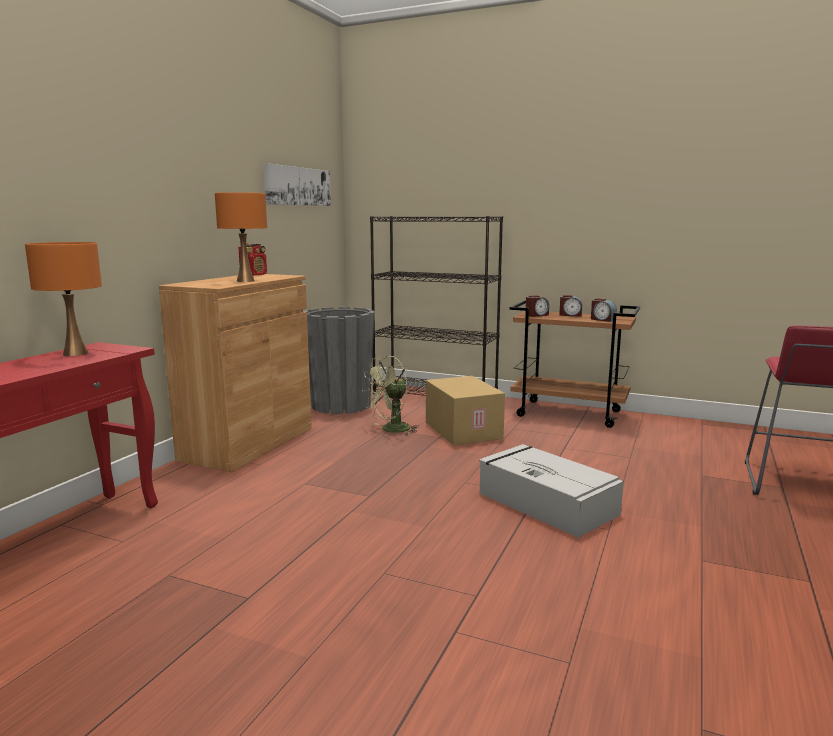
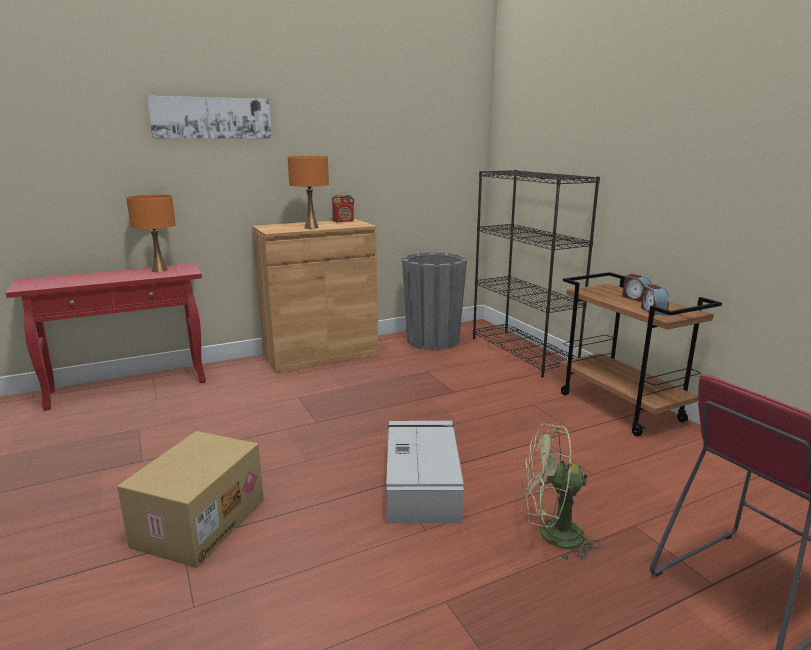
camera: 40 degrees right, 5 degrees up
picture [264,163,331,206] -> picture moved to [147,96,272,139]
green fan [362,356,418,435] -> green fan moved to [522,423,600,561]
cardboard box [426,376,505,445] -> cardboard box moved to [117,431,264,568]
alarm clock [525,295,549,317] -> none

